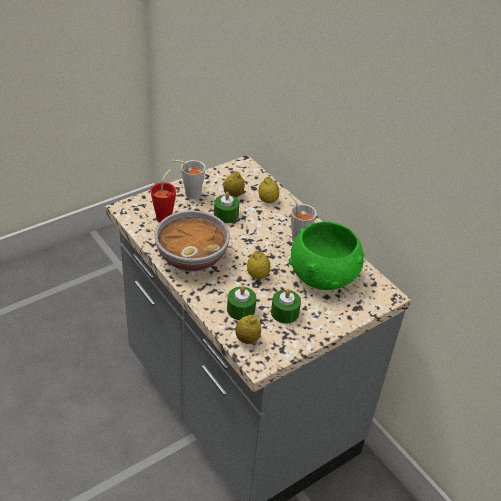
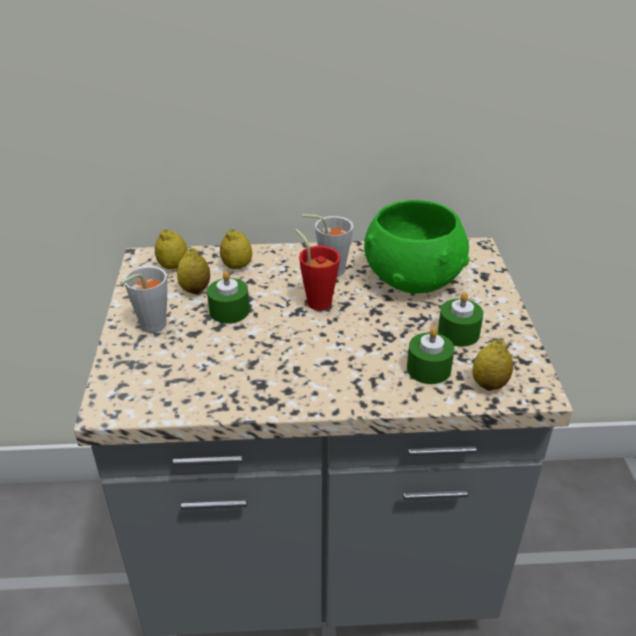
camera: 55 degrees left, 5 degrees down
red cup [150,170,176,222] -> red cup moved to [295,229,340,310]
bowl [155,210,230,272] -> none
lemon [247,251,270,279] -> lemon moved to [155,229,188,269]

